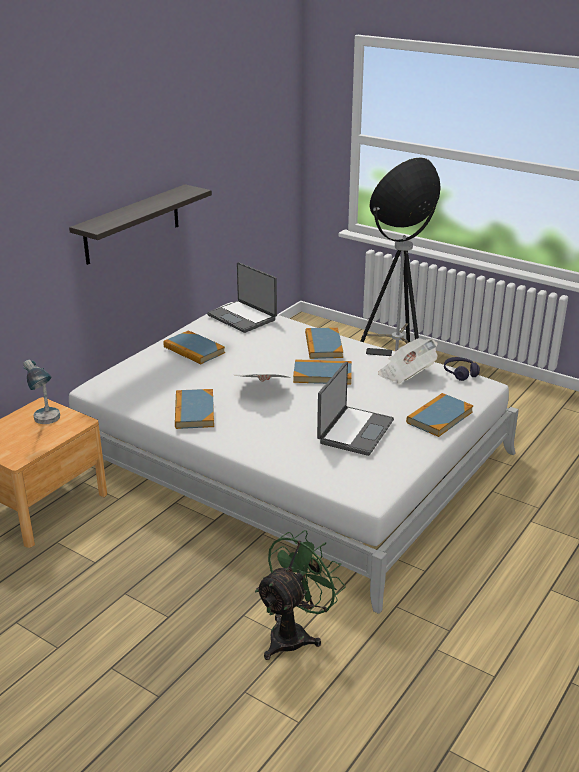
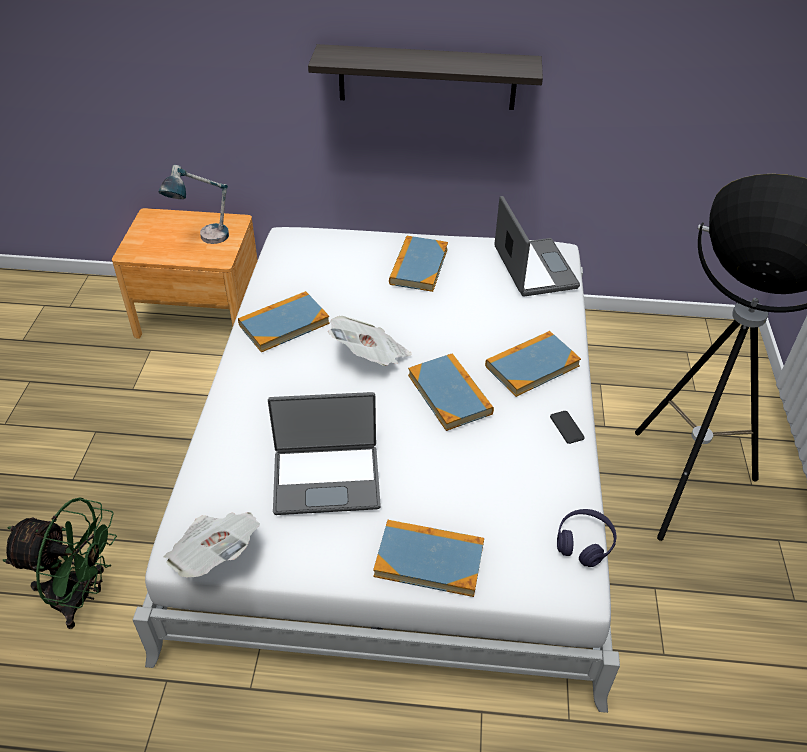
camera: 60 degrees right, 15 degrees up
laptop [207,262,277,333] -> laptop turned 150 degrees clockwise [494,196,580,297]
newspaper [378,338,438,384] -> newspaper moved to [163,512,260,577]

